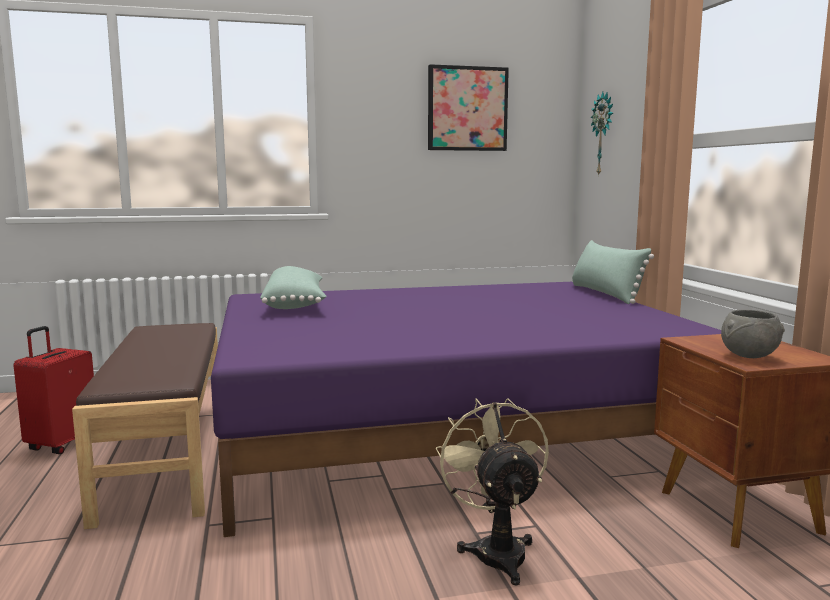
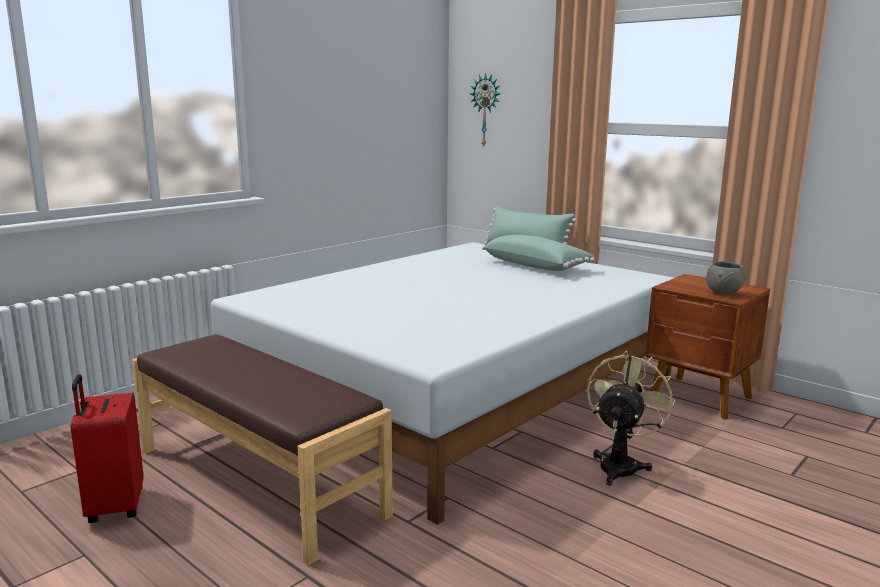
camera: 35 degrees left, 5 degrees up
purple bed [211,282,721,537] -> white bed [211,242,674,525]
green pillow [260,266,327,309] -> green pillow moved to [482,235,595,271]
picture [428,64,509,151] -> none
beige fan [436,398,549,585] -> beige fan turned 75 degrees clockwise [587,351,675,486]

